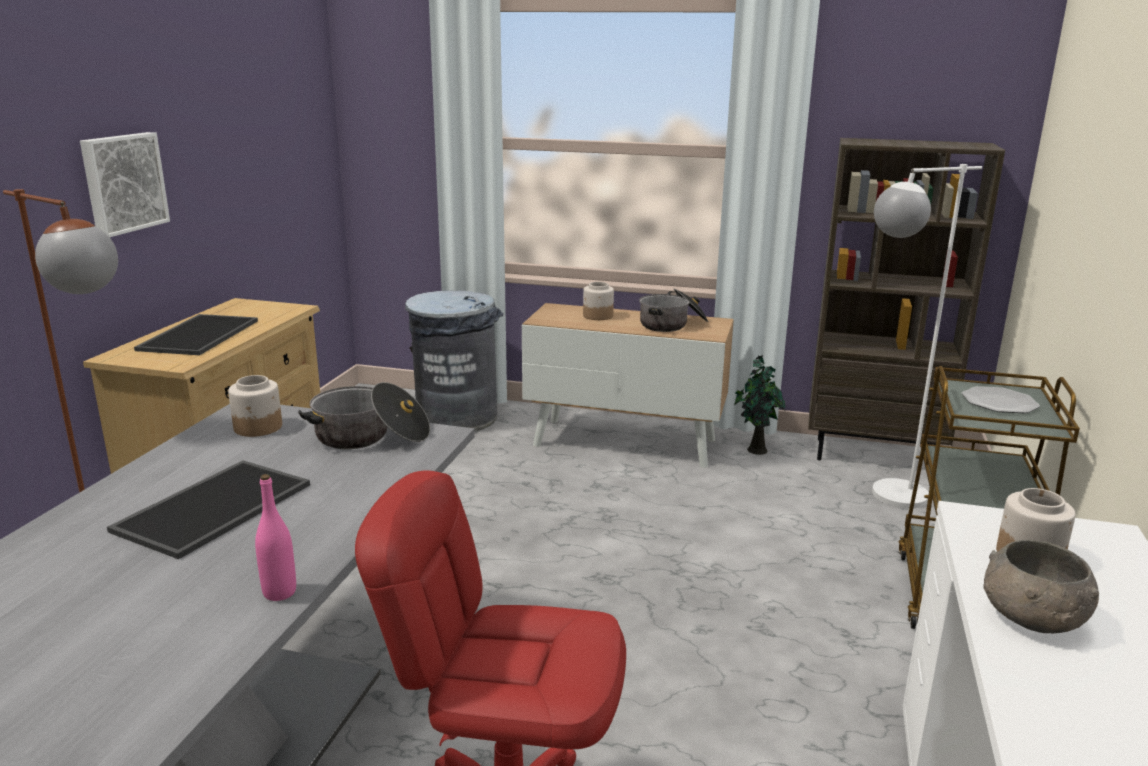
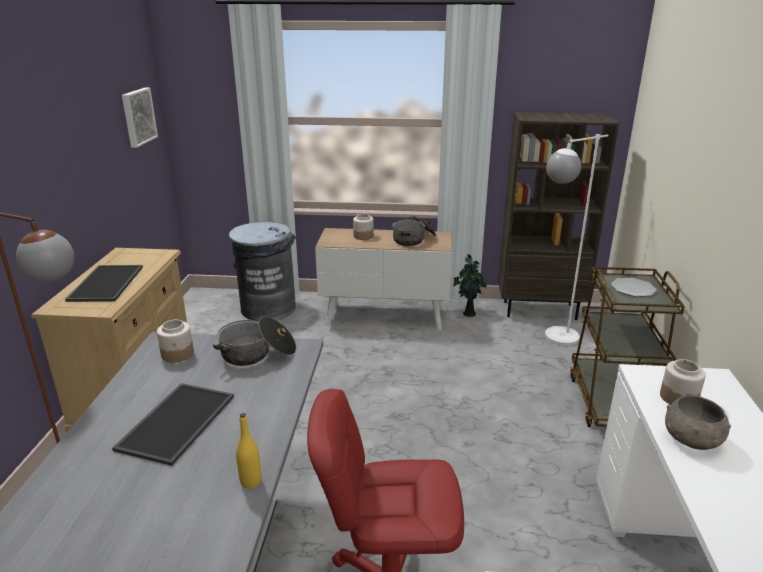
camera: 10 degrees left, 5 degrees up
picture [80,132,170,237] -> picture moved to [122,88,158,148]
pink bottle [255,474,296,601] -> yellow bottle [236,413,261,489]

